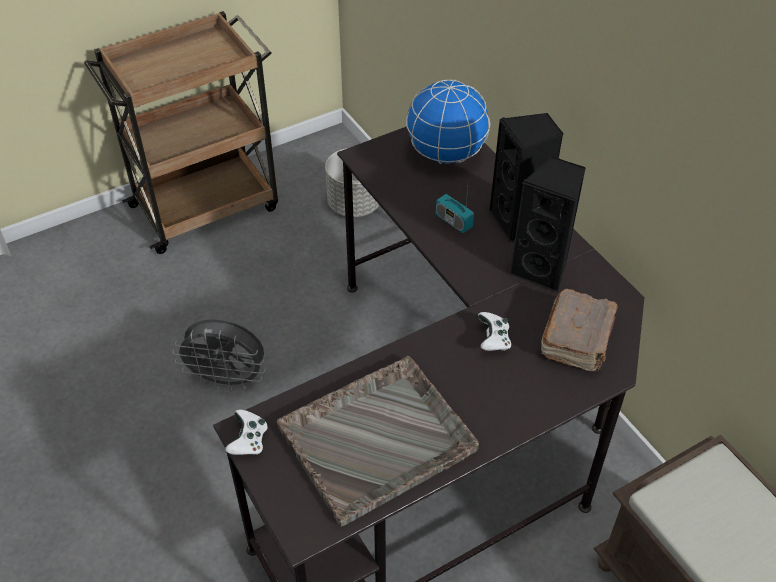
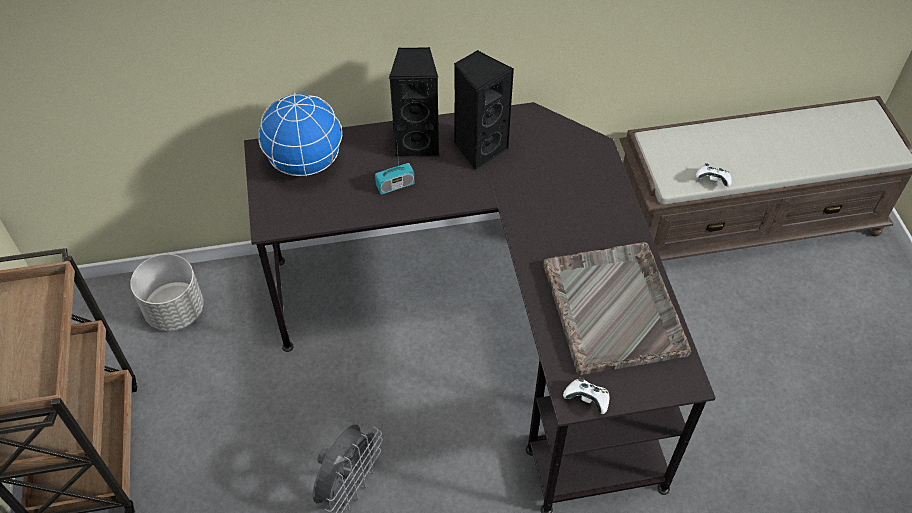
camera: 70 degrees left, 5 degrees up
white game controller [478,312,511,351] -> white game controller moved to [696,163,732,187]
brown book [541,289,618,371] -> none

